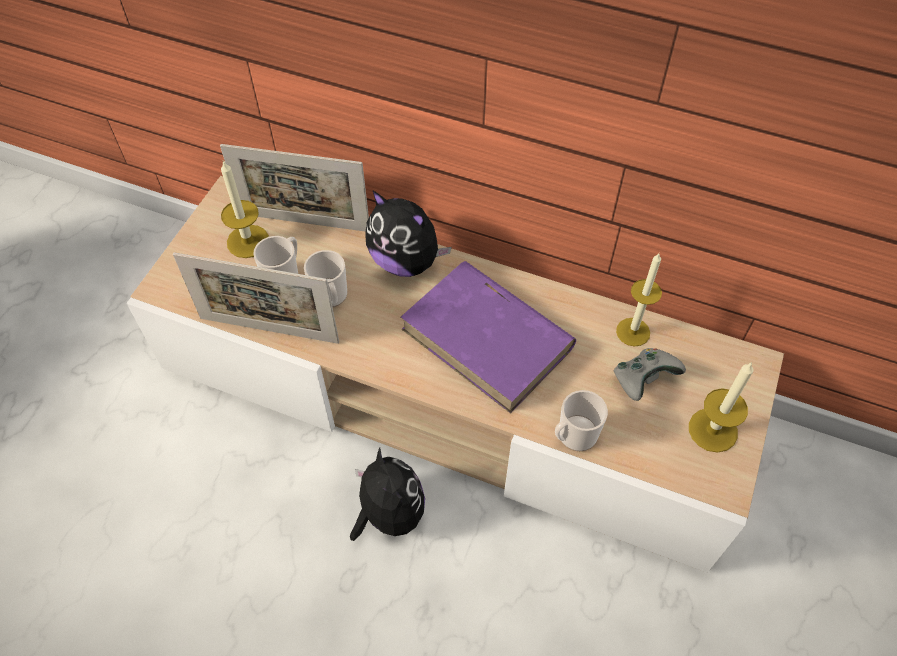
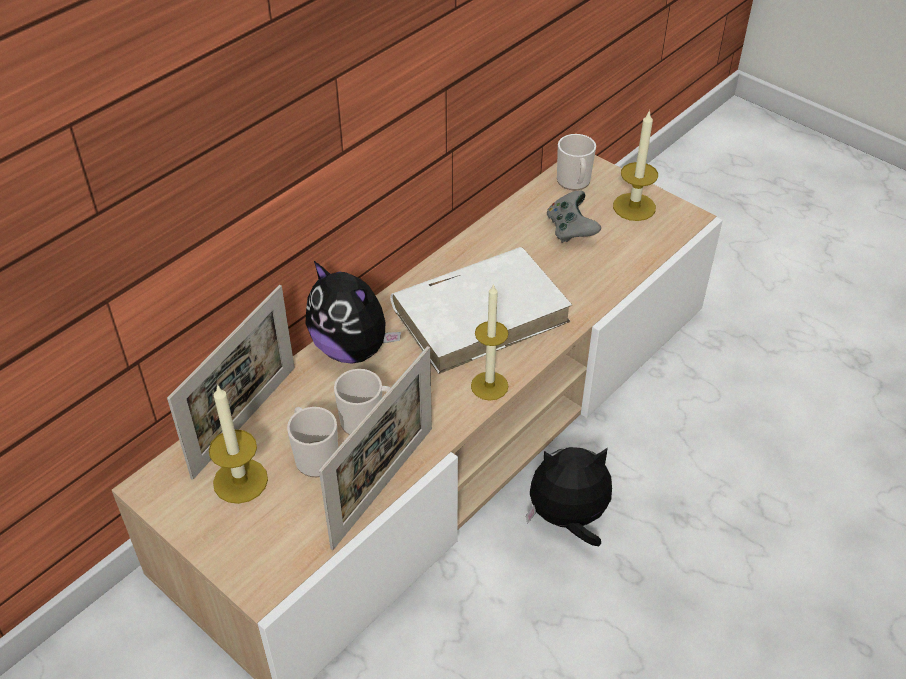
camera: 70 degrees left, 10 degrees down
plush toy [365,190,452,277] -> plush toy turned 75 degrees clockwise [305,261,401,364]
purple book [401,261,576,414] -> white book [390,247,572,374]
mug [555,390,608,451] -> mug moved to [557,134,596,191]
candle [616,253,662,347] -> candle moved to [471,284,509,401]

